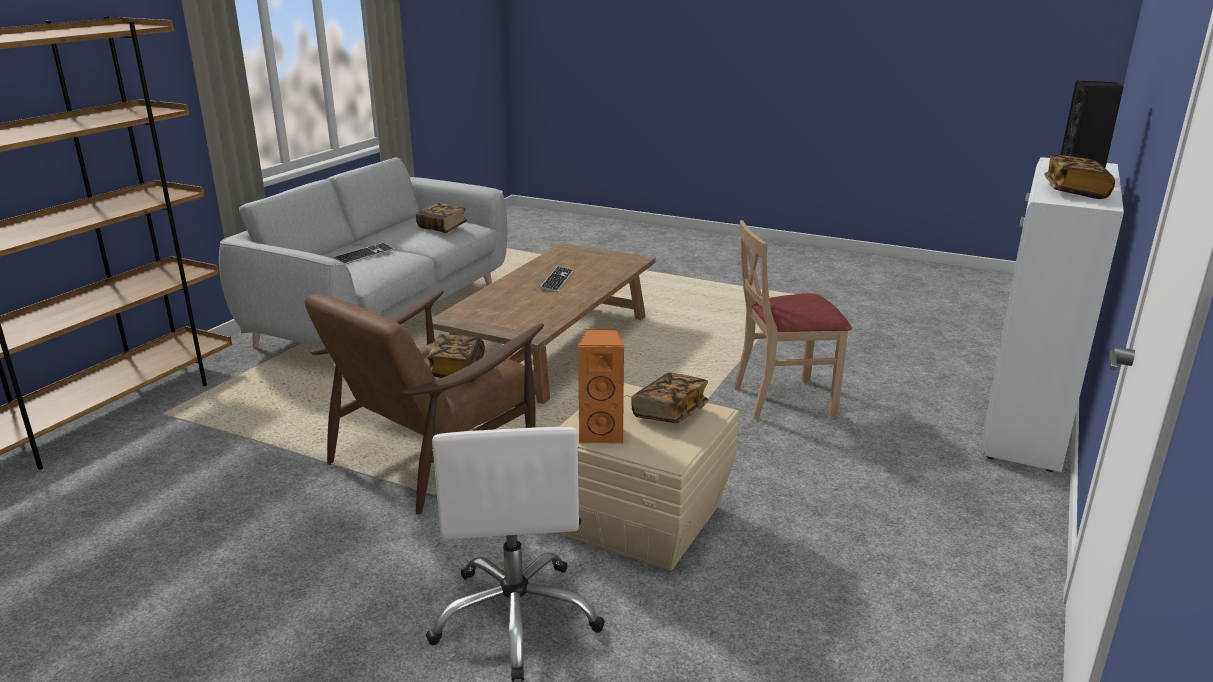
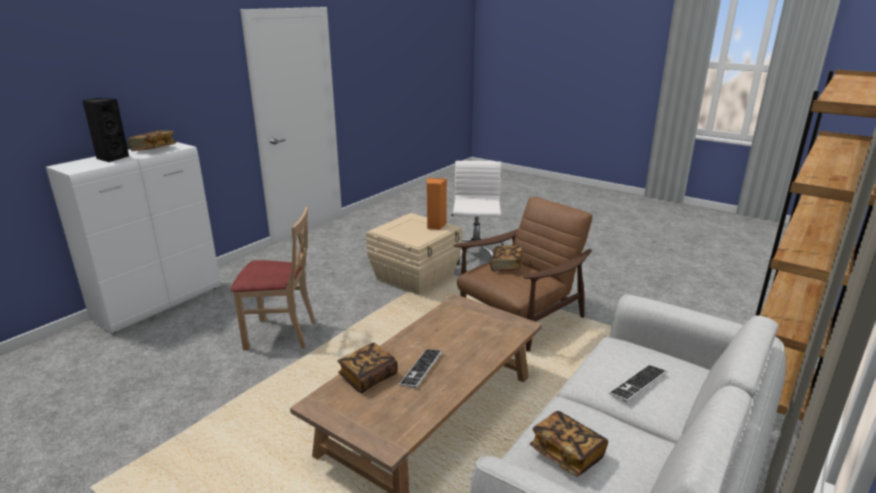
camera: 170 degrees left, 0 degrees up
book [631,373,709,423] -> book moved to [338,343,398,393]

